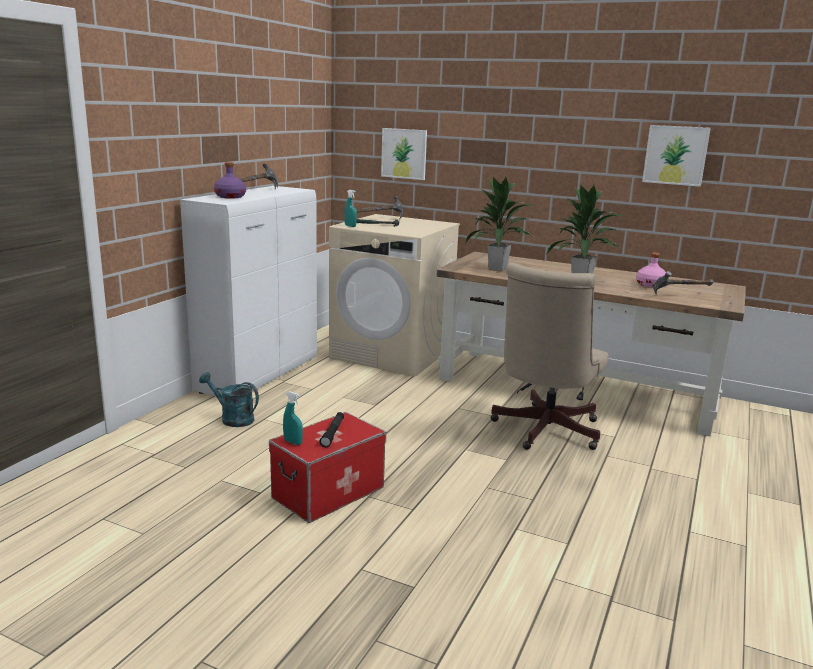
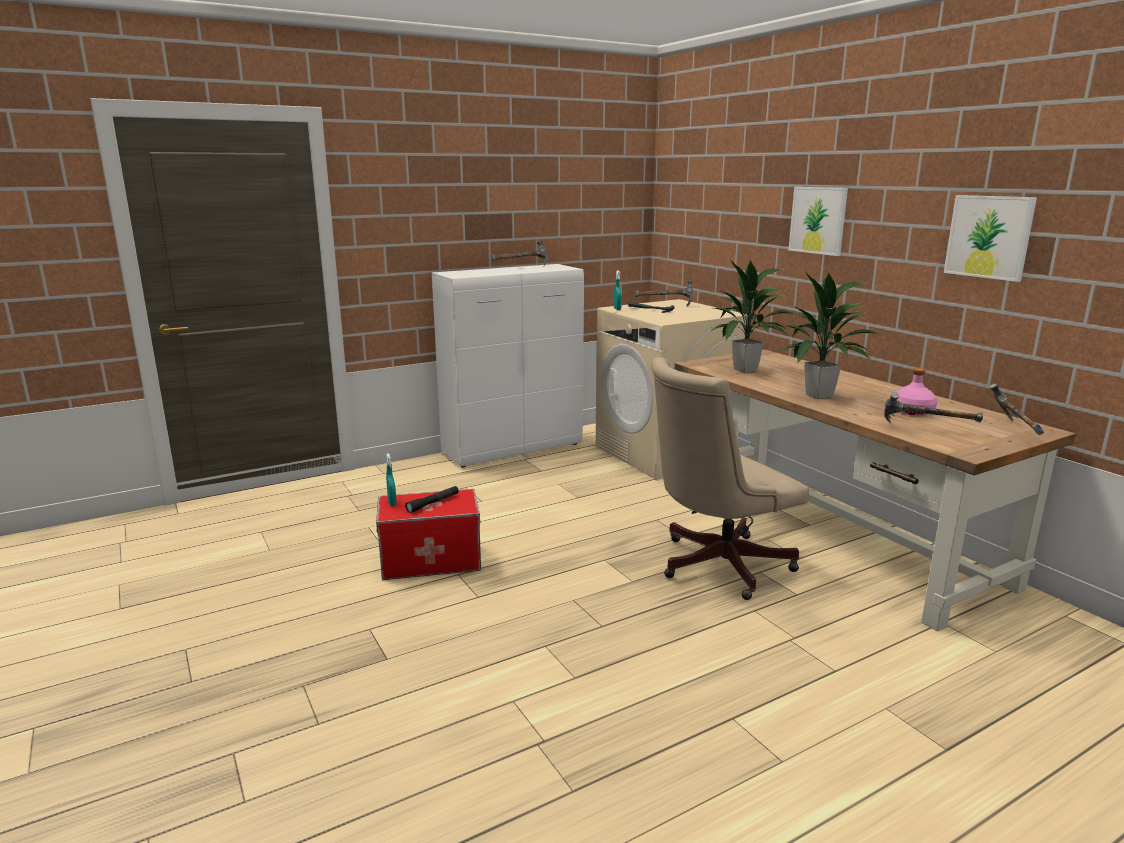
camera: 35 degrees right, 0 degrees up
turquoise watering can [199,372,259,427] -> none
purple bottle [214,162,246,199] -> none
picture [381,128,427,180] -> picture moved to [789,187,848,256]
none -> hammer [990,384,1044,435]

